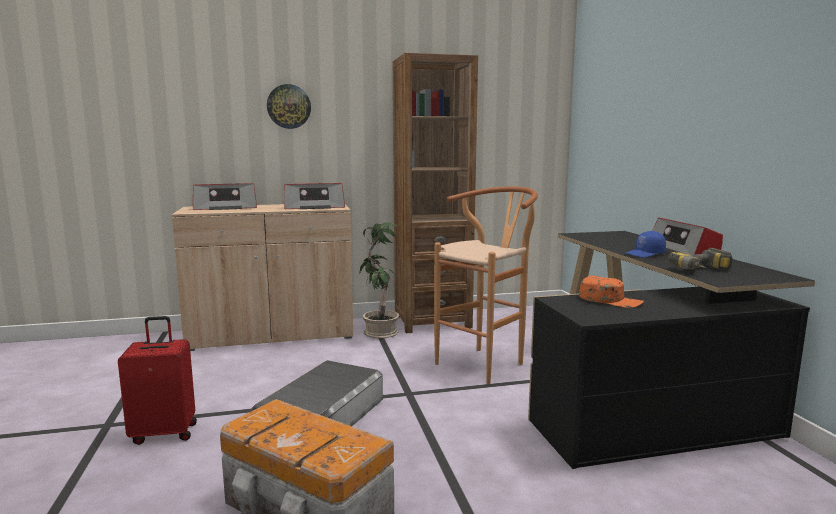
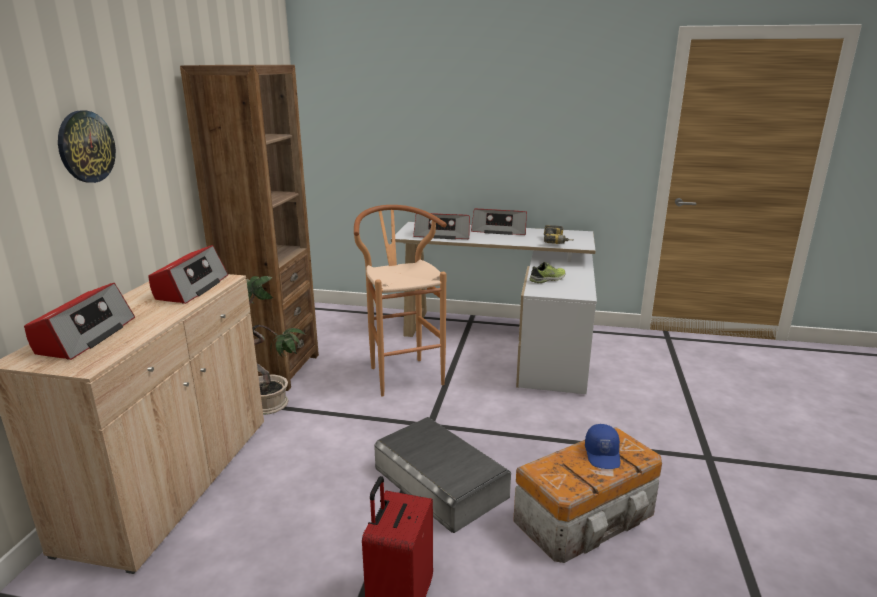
camera: 65 degrees left, 10 degrees up
black desk [528,231,815,469] -> white desk [391,222,597,394]
orange cap [579,276,644,308] -> shoe [530,262,565,283]
blue cap [626,231,666,258] -> blue cap moved to [585,424,620,469]
none -> radio [413,213,470,239]

